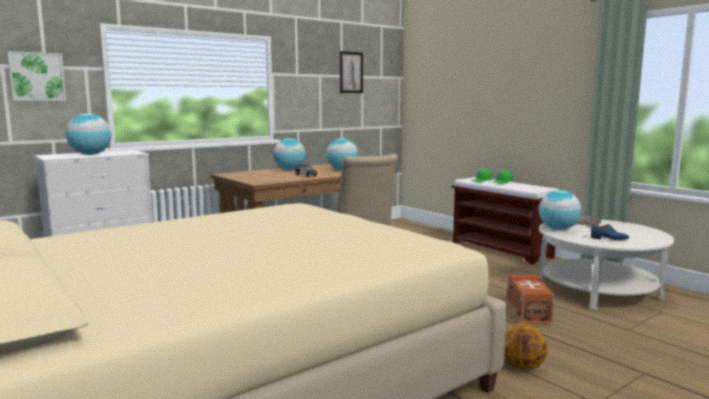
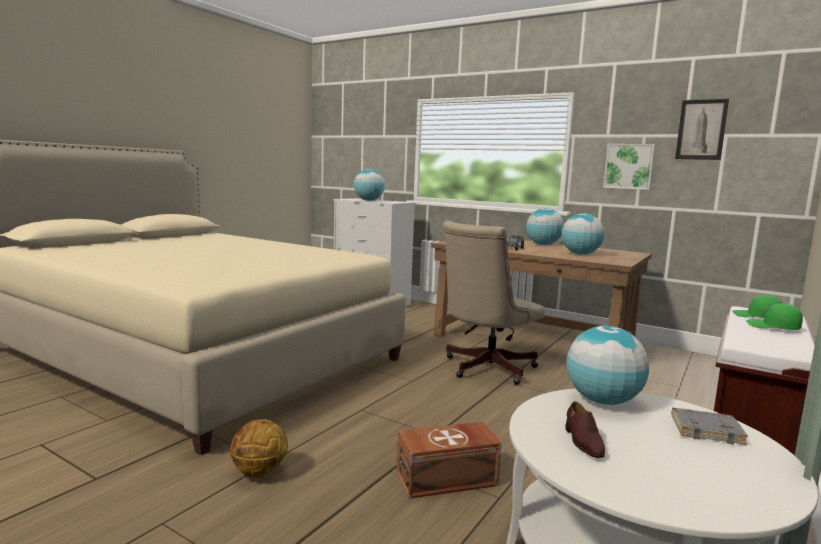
camera: 70 degrees right, 0 degrees up
picture [7,51,66,101] -> picture moved to [603,144,655,190]
blue shoe [591,224,629,240] -> brown shoe [565,401,605,458]

